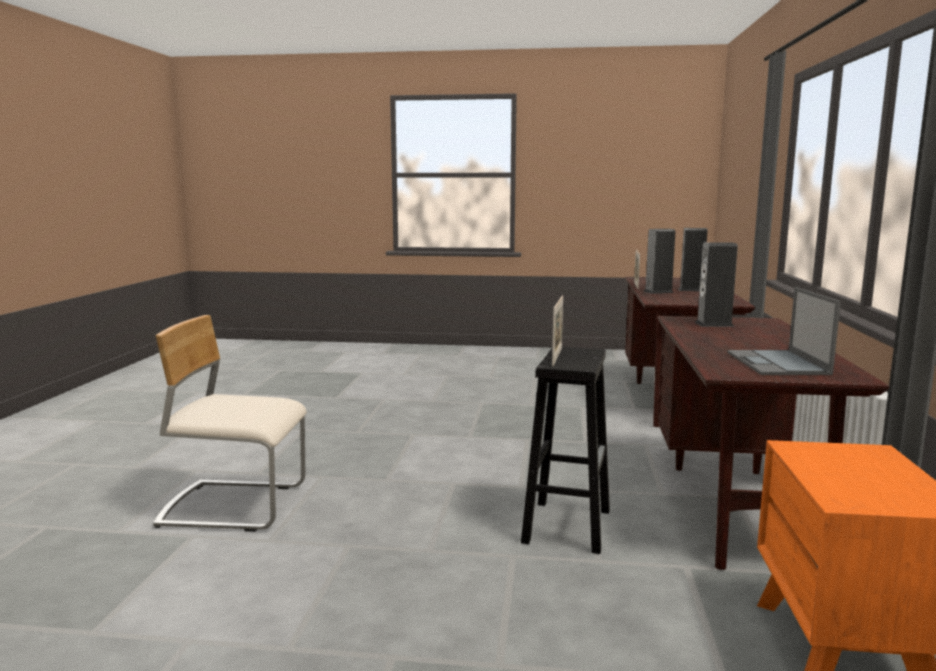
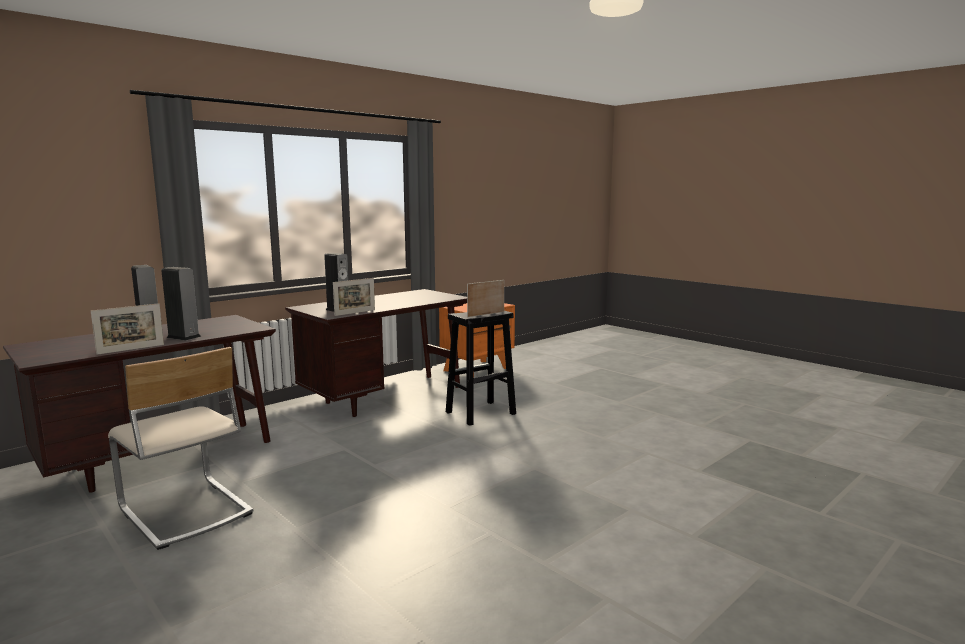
camera: 140 degrees left, 0 degrees up
beige chair [153,315,307,532] -> beige chair moved to [108,347,253,550]
laptop [727,287,841,375] -> none
none -> picture frame [333,278,375,316]

